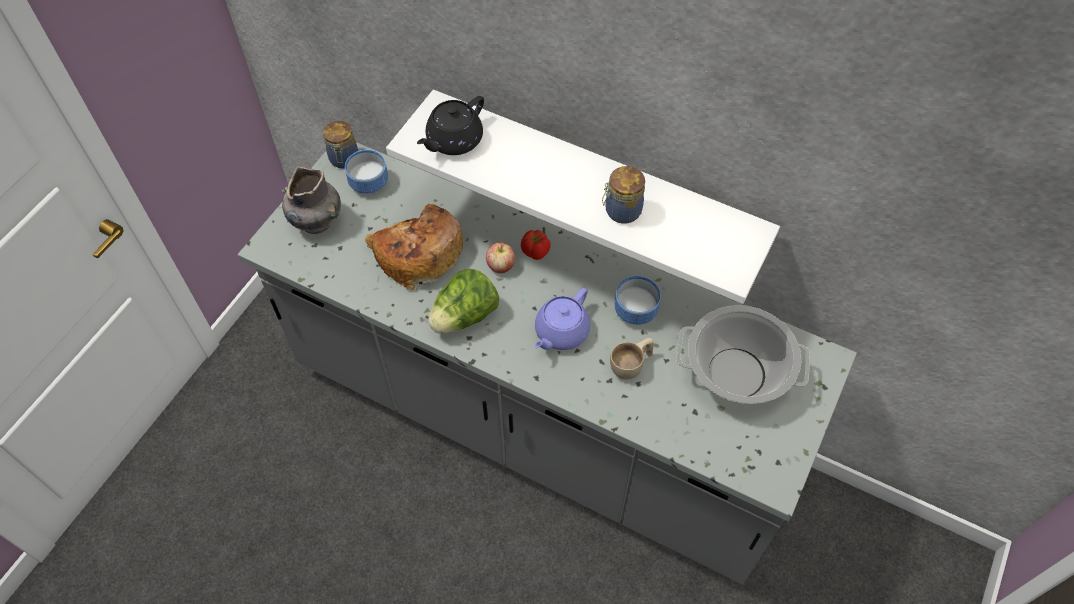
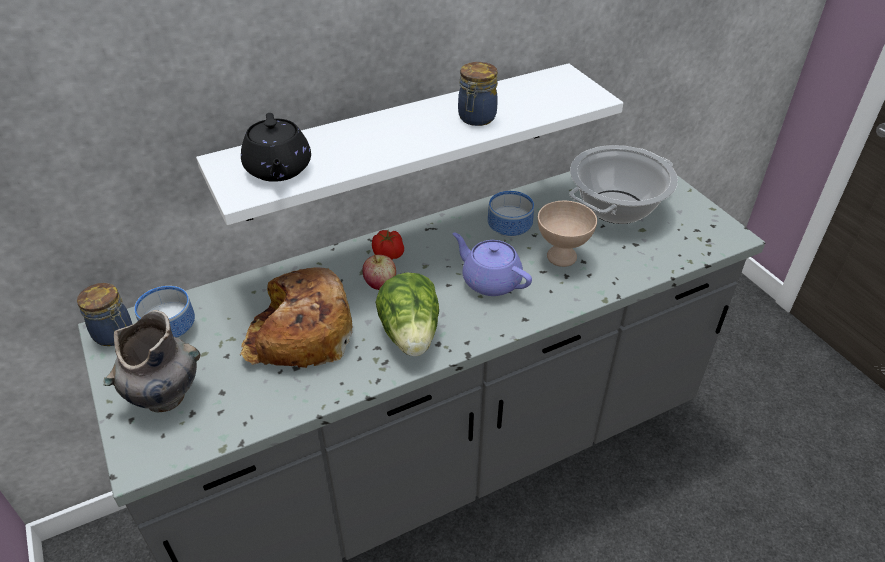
camera: 55 degrees left, 15 degrees down
purple teapot [535,288,590,350] -> purple teapot turned 150 degrees clockwise [453,232,532,296]
beige cup [610,338,654,380] -> beige bowl [538,201,597,267]

